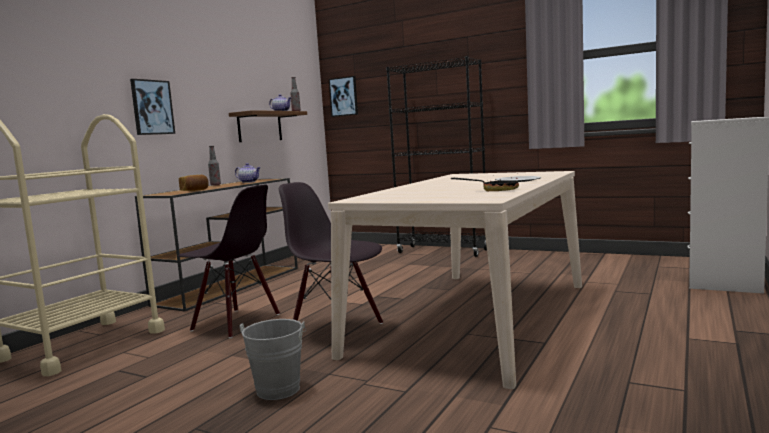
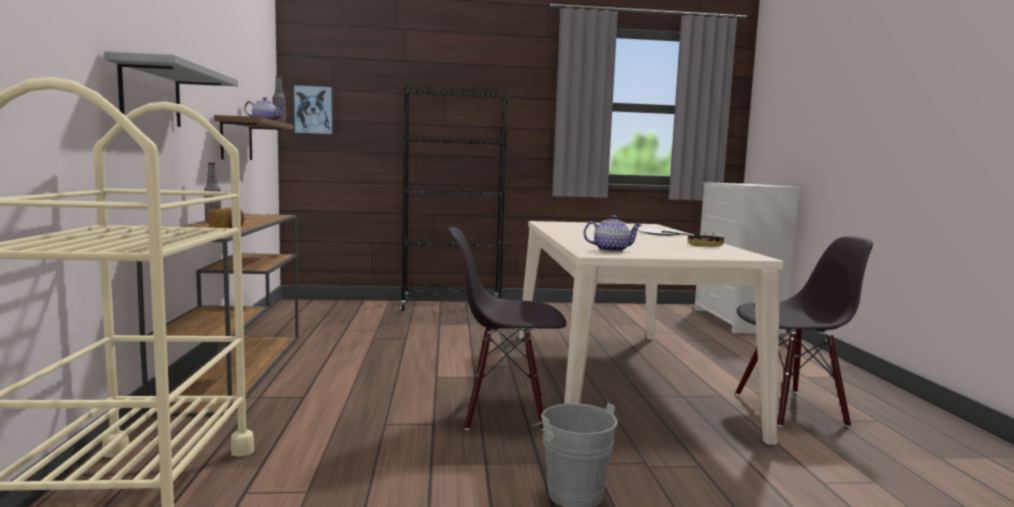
camera: 35 degrees left, 0 degrees up
picture [130,79,175,135] -> grey shelf [104,51,238,127]
black chair [178,185,280,338] -> black chair moved to [735,236,873,427]
teapot [235,163,261,183] -> teapot moved to [583,215,642,252]

